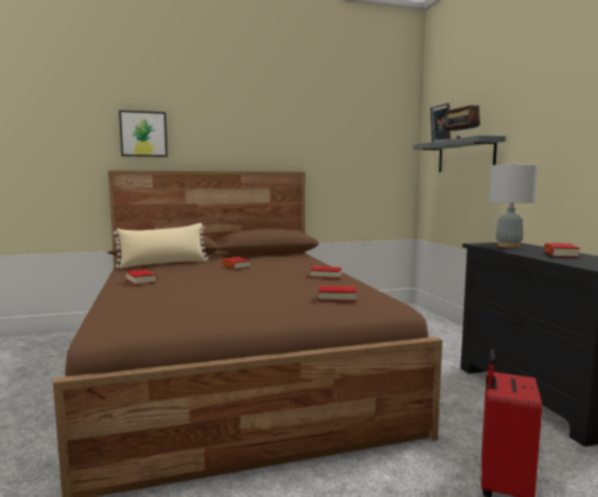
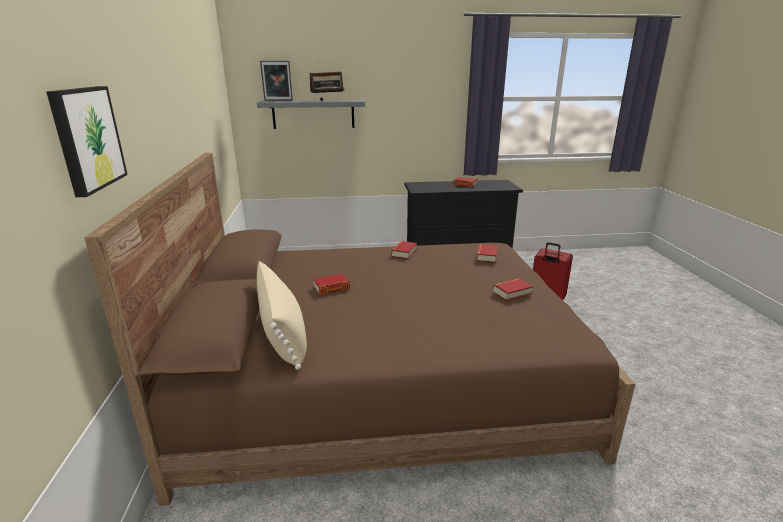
camera: 80 degrees left, 15 degrees up
book [125,269,157,285] -> book moved to [493,278,533,301]
grey table lamp [489,162,538,248] -> none

